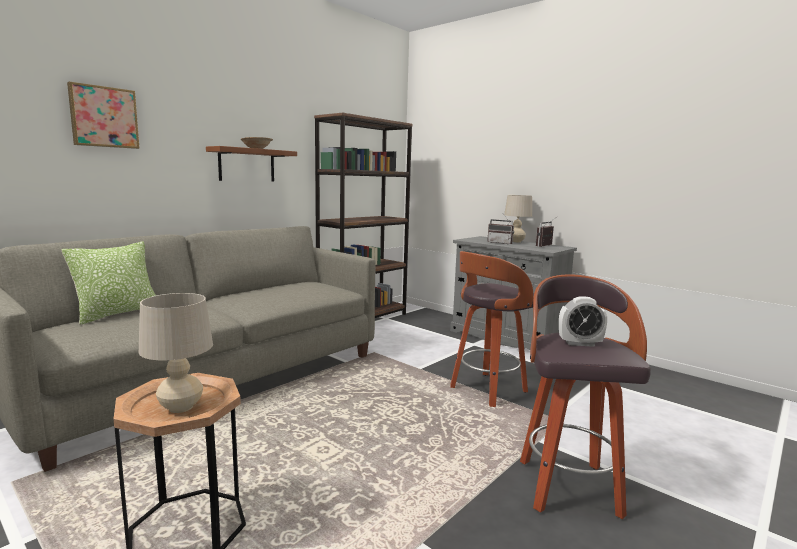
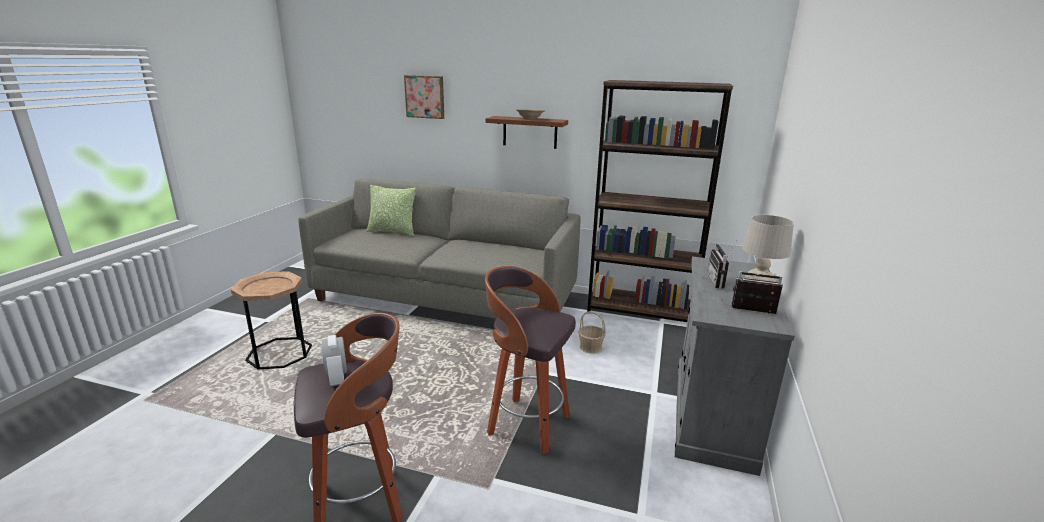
camera: 65 degrees right, 10 degrees up
beige table lamp [139,293,213,413] -> none
none -> basket [578,311,606,353]

